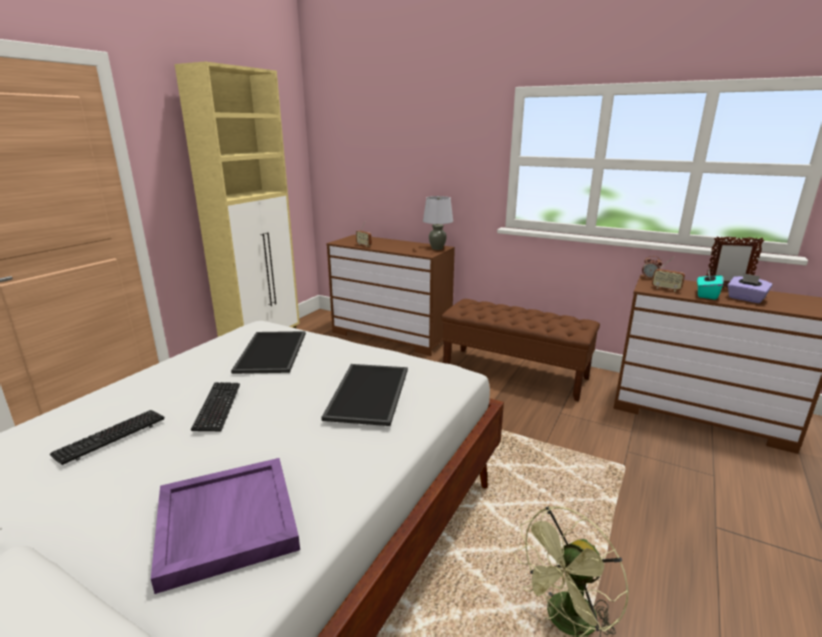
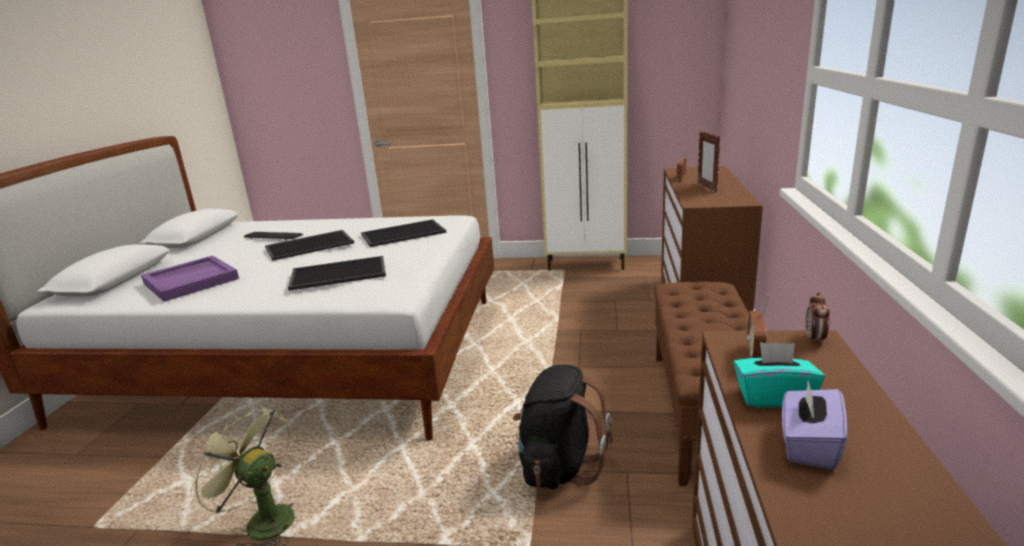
camera: 70 degrees right, 0 degrees up
keyboard [191,382,240,431] -> tray [265,230,354,261]
grey table lamp [423,196,453,250] -> none
picture frame [706,236,764,288] -> picture frame moved to [698,131,720,192]
none -> black backpack [513,365,613,489]

